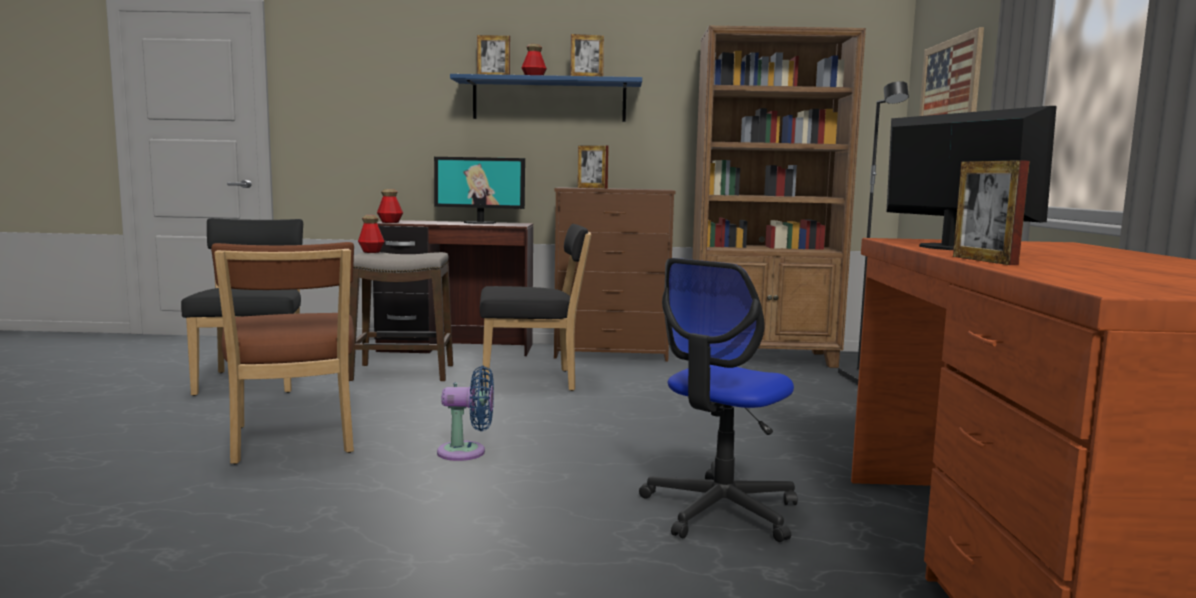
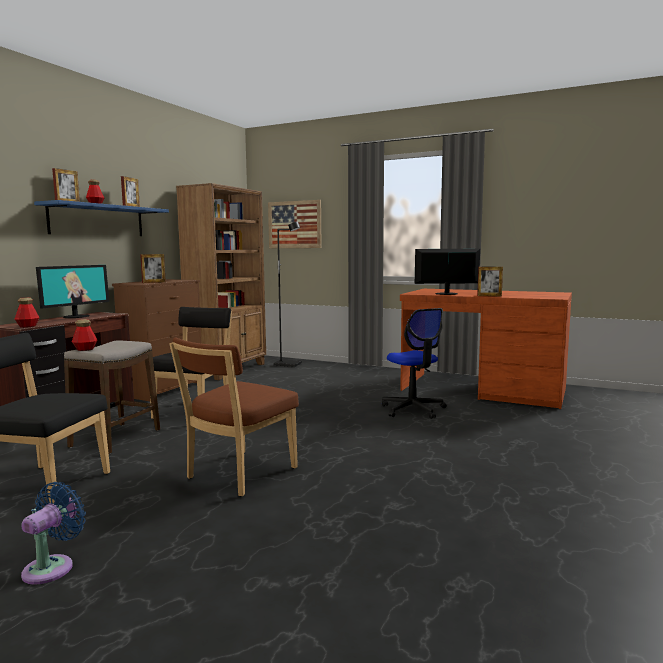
camera: 65 degrees left, 0 degrees up
brown chair [211,242,354,464] -> brown chair turned 120 degrees clockwise [169,337,299,497]
blue fan [437,366,494,461] -> blue fan moved to [21,482,86,585]

